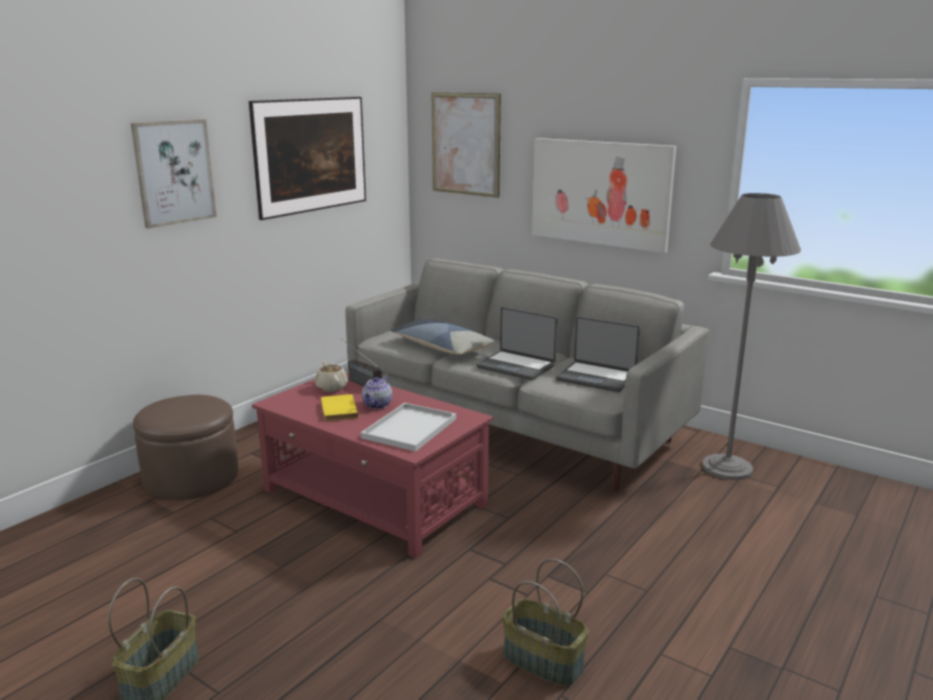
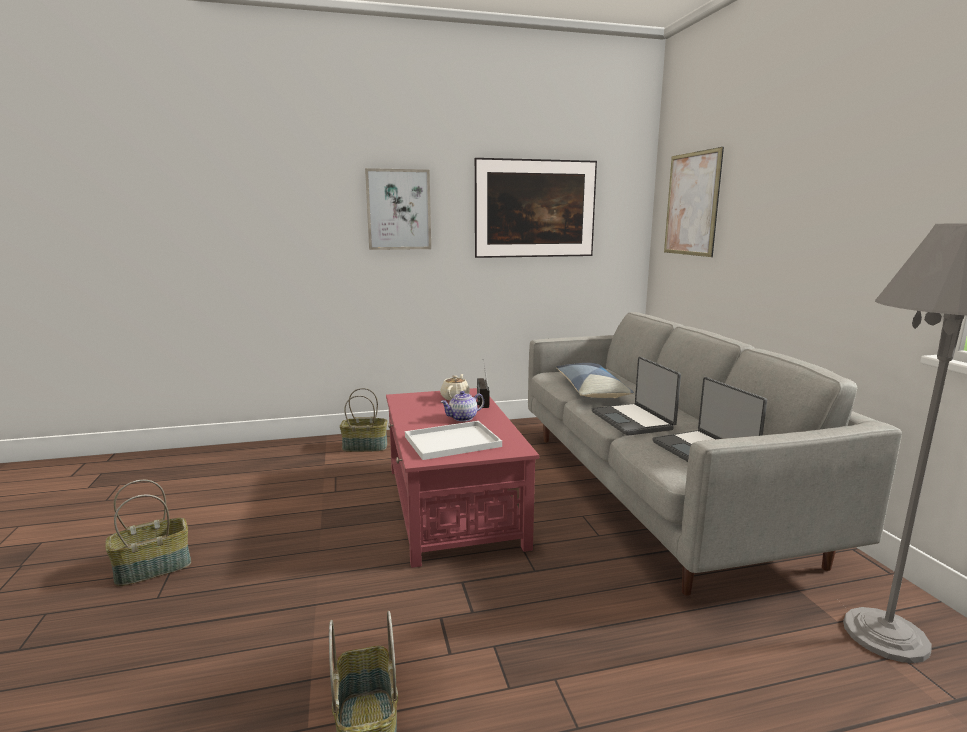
camera: 40 degrees right, 5 degrees down
brown ottoman [133,395,238,500] -> basket [340,388,387,452]
yellow book [321,394,358,421] -> none
picture [532,138,677,253] -> none

